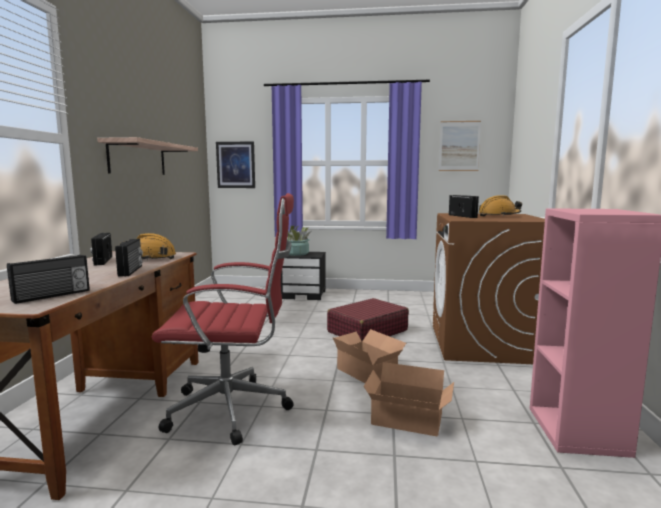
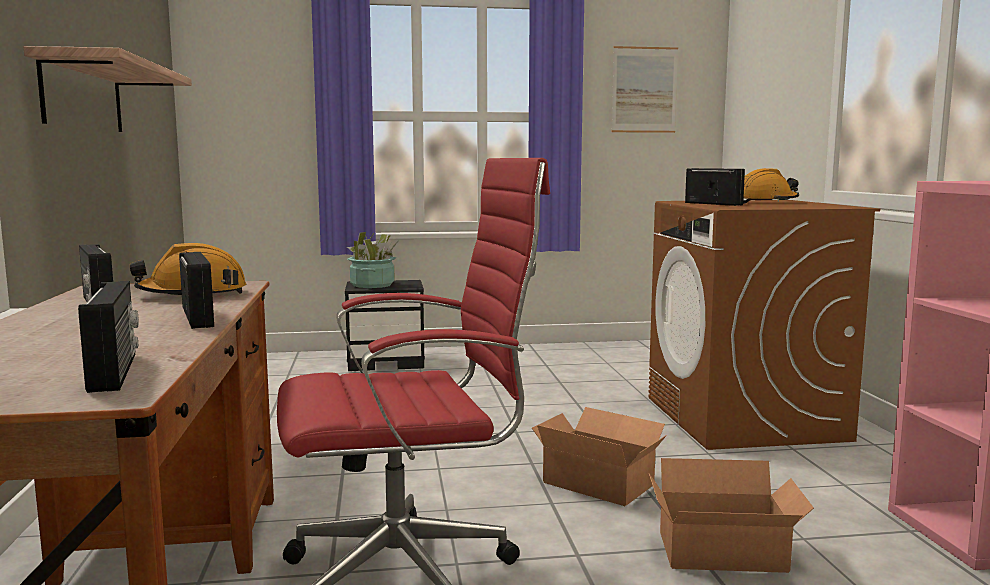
camera: 15 degrees left, 0 degrees up
radio [7,255,90,304] -> radio turned 45 degrees counterclockwise [78,281,139,393]
picture [216,141,255,188] -> none
red suitcase [327,298,409,341] -> none

